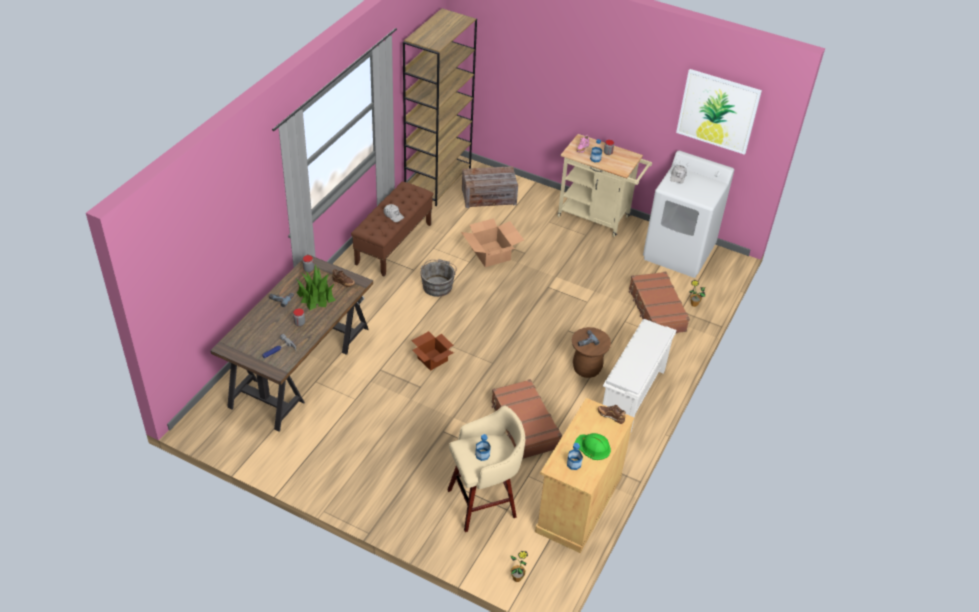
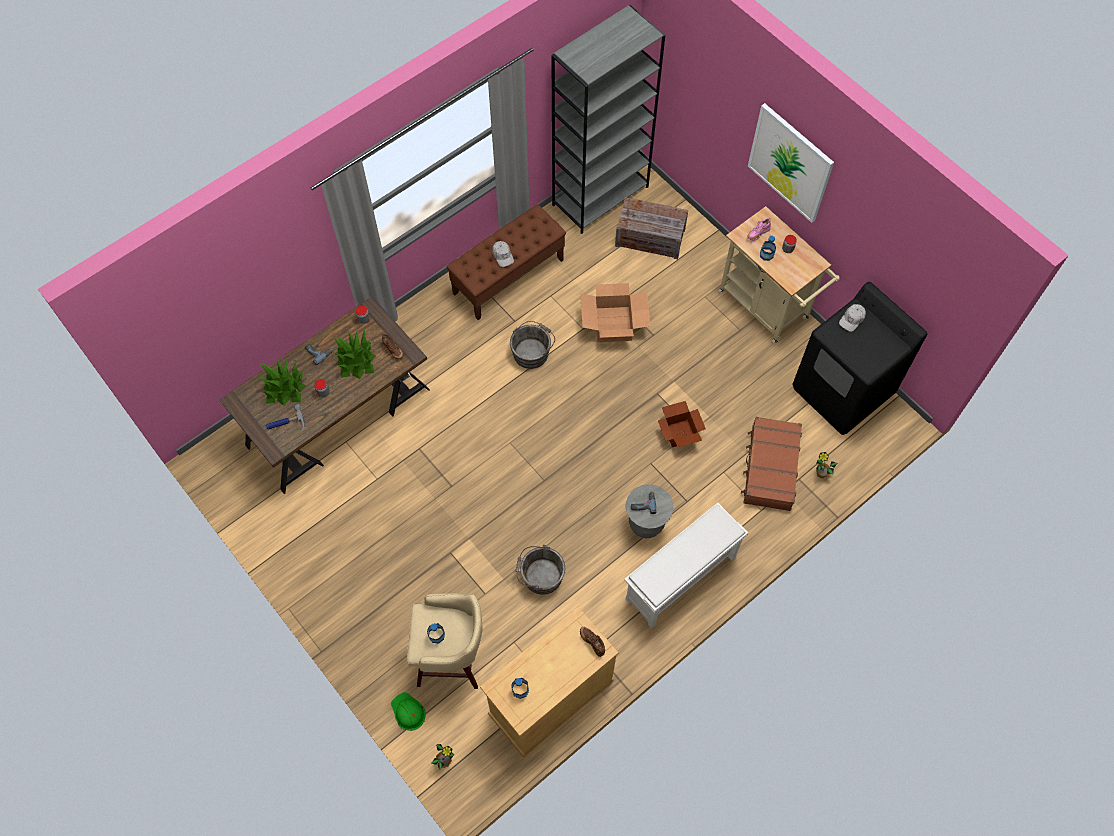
camera: 25 degrees right, 20 degrees up
brown bookcase [403,8,477,206] -> grey bookcase [551,5,665,234]
cardboard box [411,331,454,371] -> cardboard box moved to [658,401,706,447]
brown suitcase [492,379,562,459] -> grey bucket [515,545,565,595]
brown stool [572,327,611,378] -> grey stool [626,484,673,539]
green hard hat [575,433,611,460] -> green hard hat moved to [391,692,426,731]
white washing machine [643,151,734,278] -> black washing machine [793,282,927,435]
picture [676,69,762,155] -> picture moved to [748,103,834,223]
none -> potted plant [259,358,306,406]

